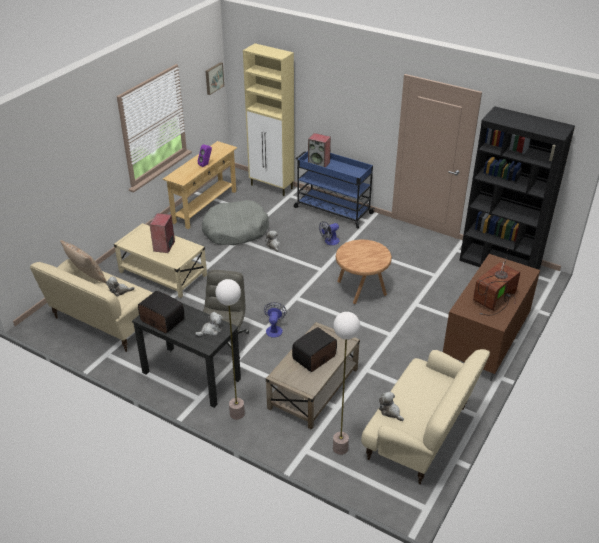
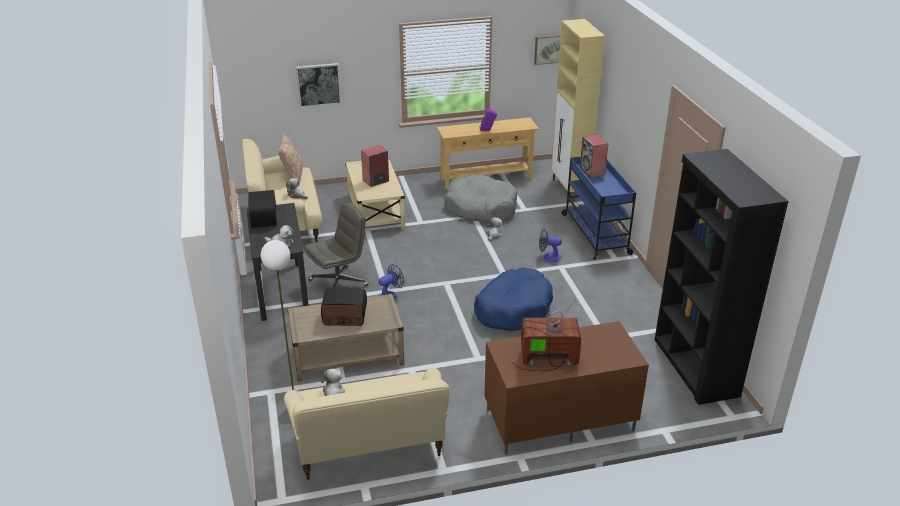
camera: 45 degrees right, 5 degrees down
floor lamp [215,279,245,420] -> none
brown side table [336,239,392,304] -> blue dog bed [474,267,553,331]
none -> picture [296,63,342,108]

